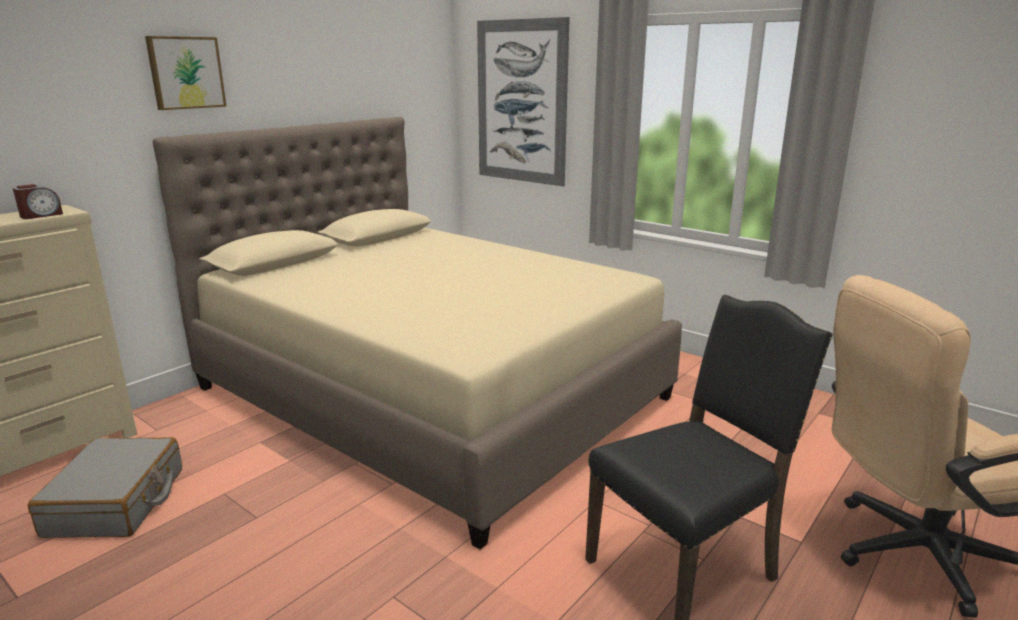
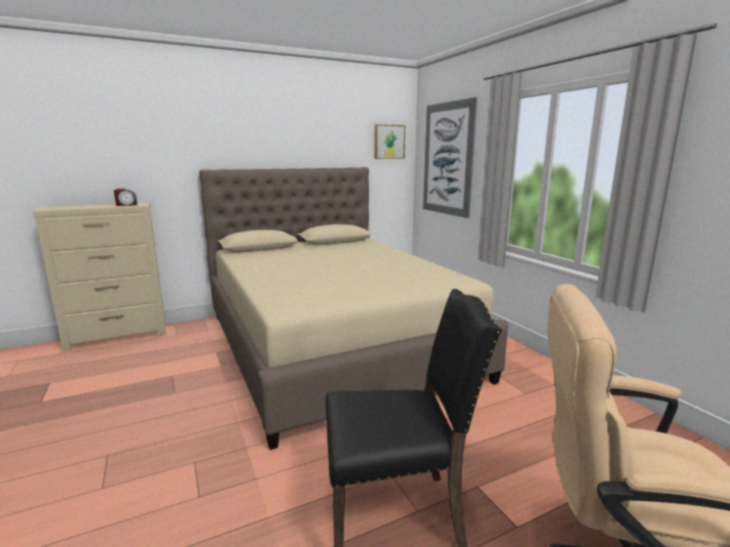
camera: 25 degrees right, 5 degrees down
grey suitcase [28,437,182,538] -> none
picture [145,36,227,110] -> picture moved to [374,124,405,159]

